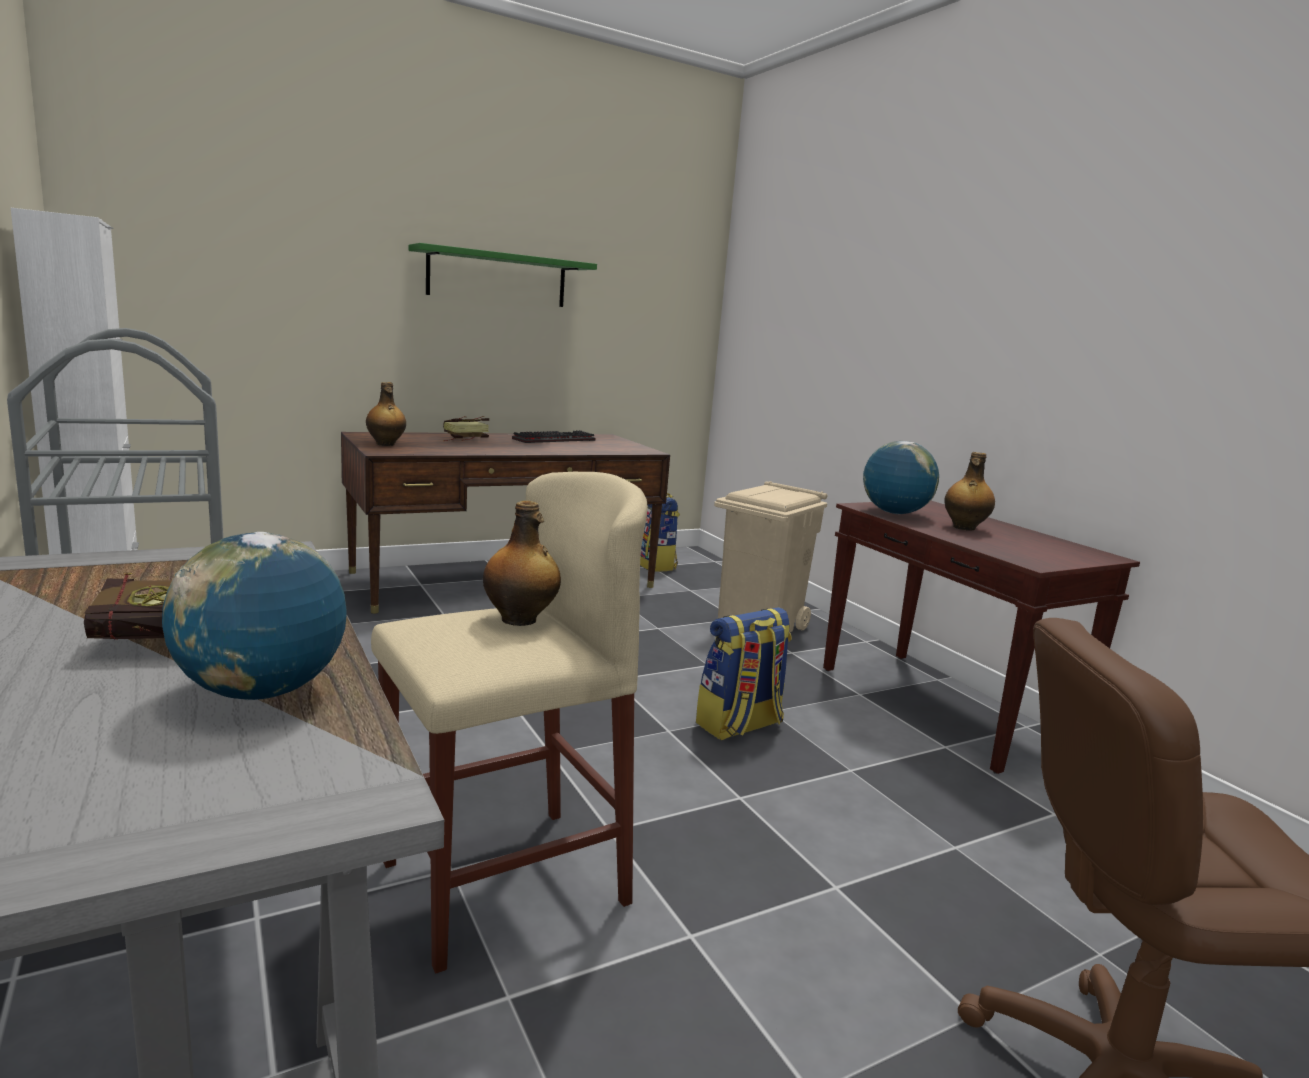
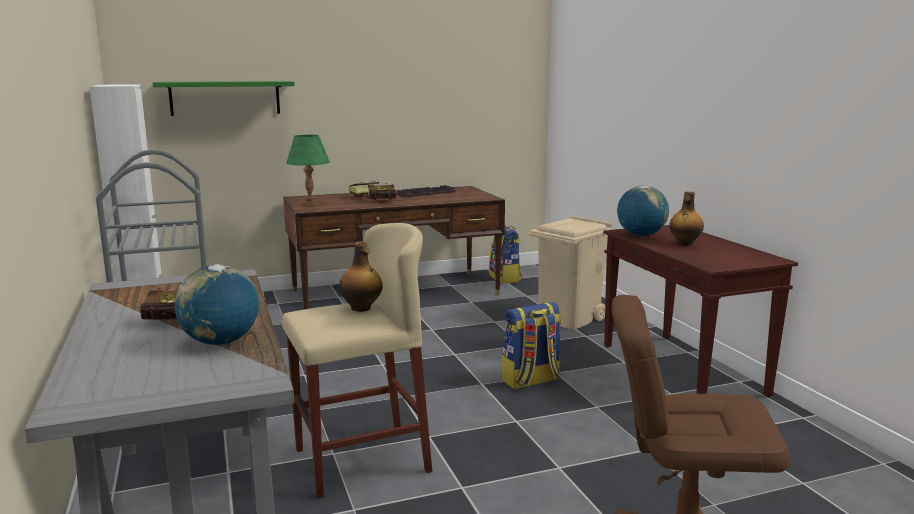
camera: 10 degrees right, 0 degrees up
bottle [366,382,406,446] -> green table lamp [286,135,330,206]
green shelf [409,243,597,307] -> green shelf moved to [152,81,295,116]
none -> book [368,183,401,201]

